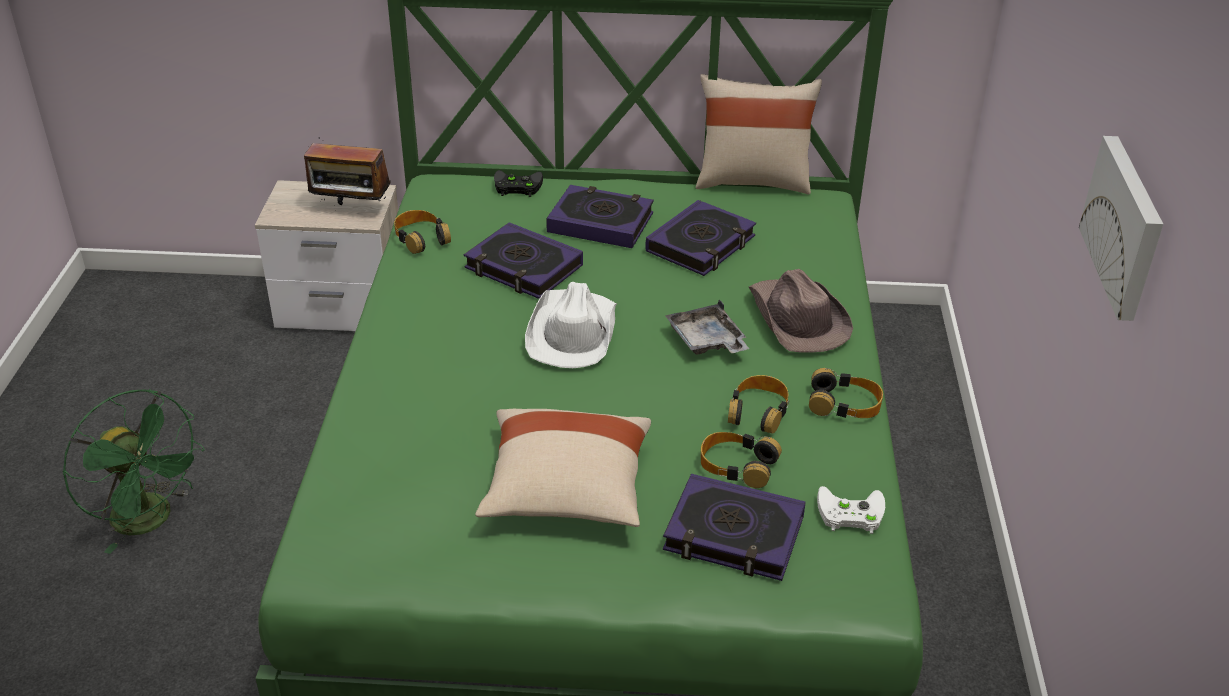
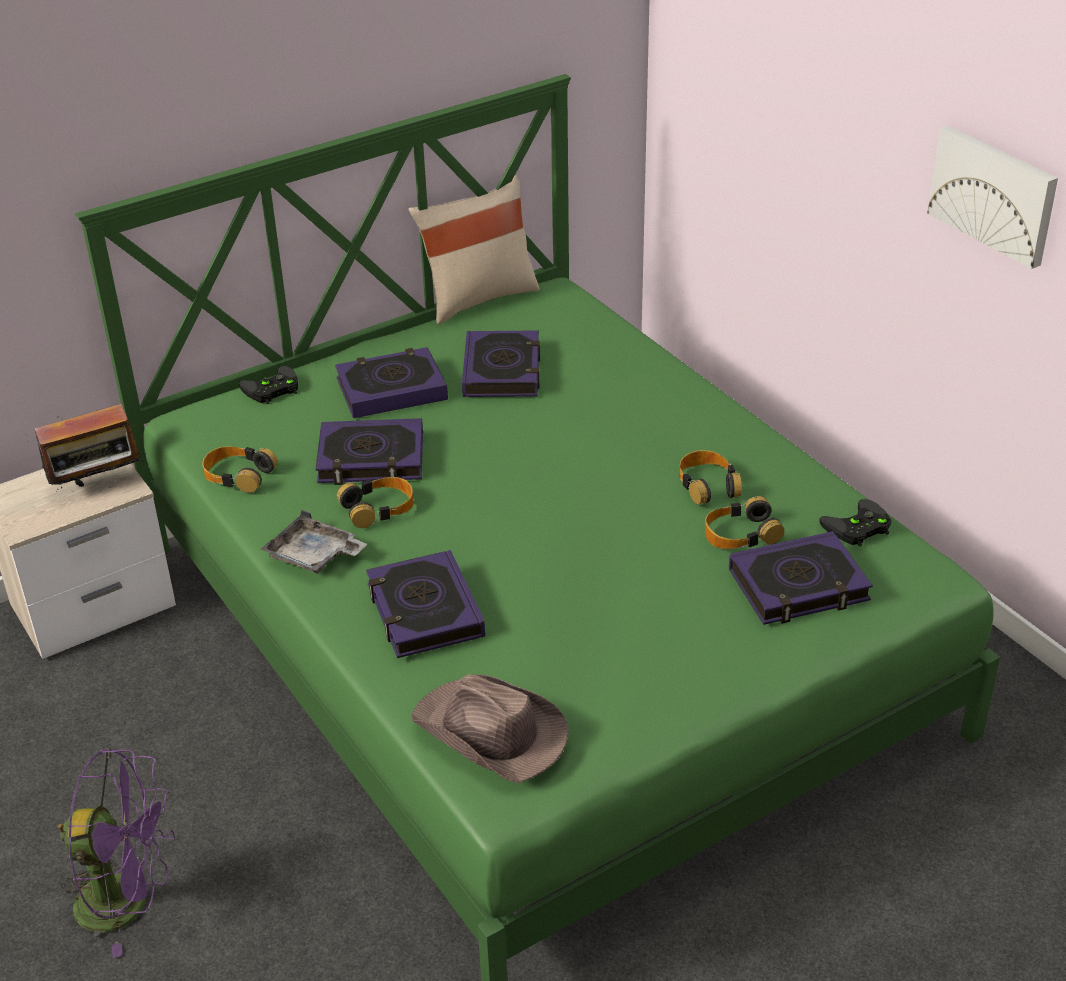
camera: 35 degrees left, 0 degrees up
green fan [63,389,205,554] -> purple fan [58,748,175,958]
beige pillow [475,409,651,527] -> none
white hat [525,282,617,368] -> none
grey tray [665,299,749,355] -> grey tray moved to [261,509,367,573]
brown hat [749,269,853,353] -> brown hat moved to [411,674,569,783]
headphones [809,368,883,418] -> headphones moved to [337,477,413,528]
white game controller [817,486,885,534] -> black game controller [819,499,891,547]
none -> book [366,550,485,658]

